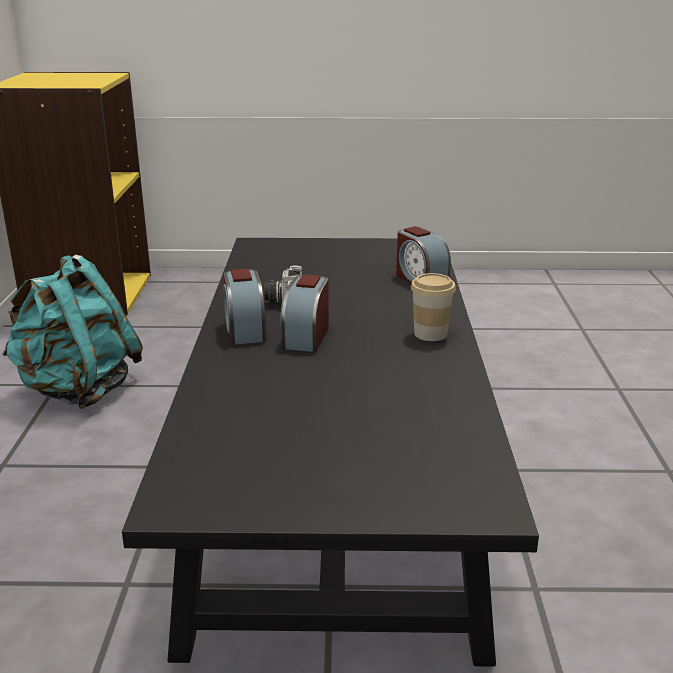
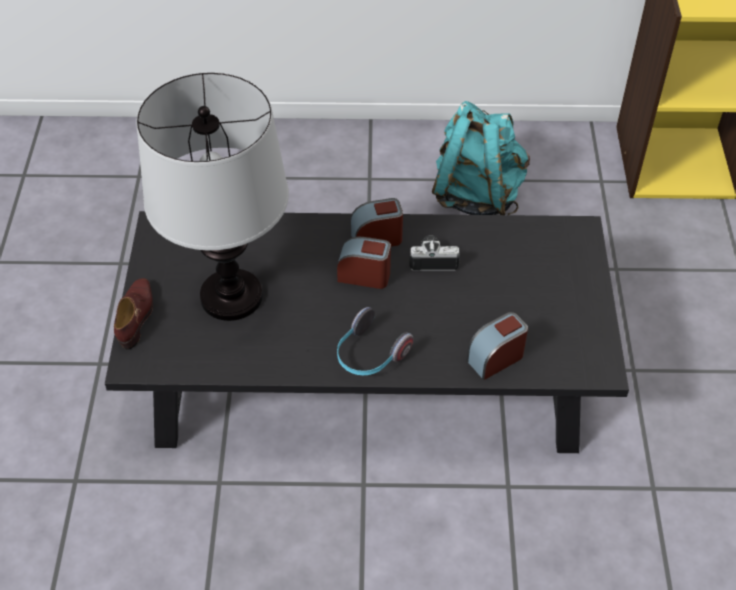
camera: 90 degrees right, 25 degrees up
cup [411,273,456,341] -> headphones [337,307,413,375]
none -> brown shoe [114,278,153,350]
none -> table lamp [136,72,289,321]

